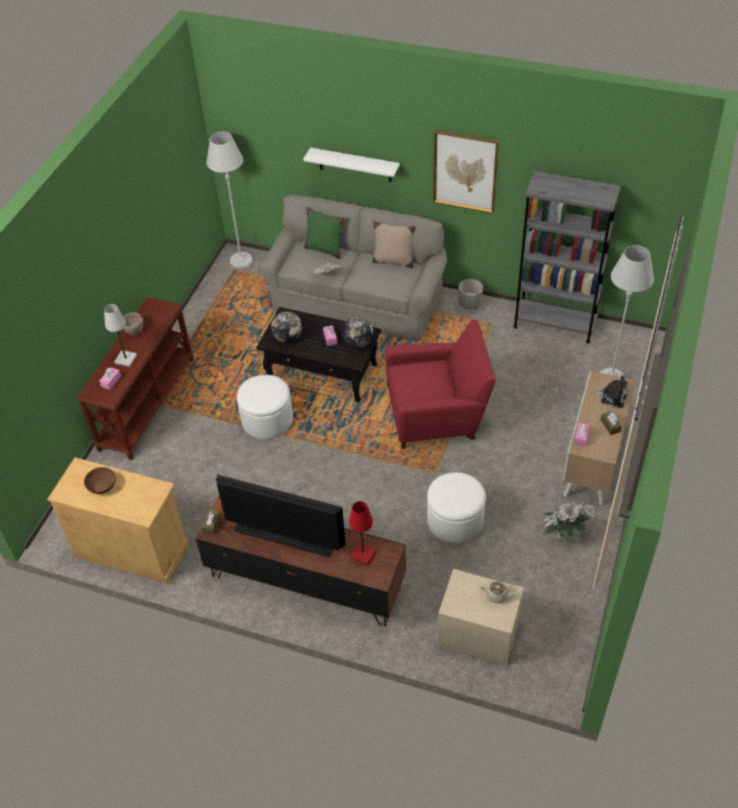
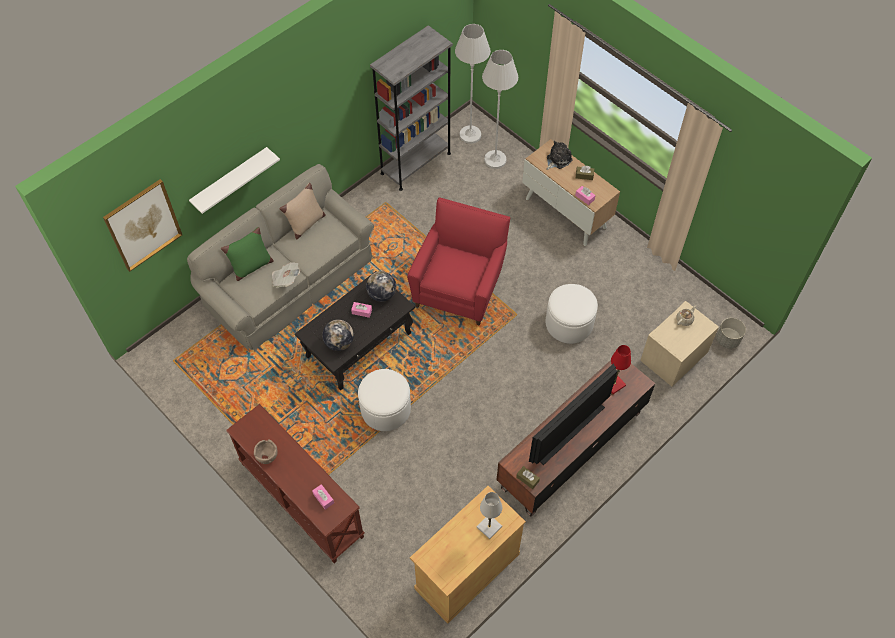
camera: 65 degrees left, 10 degrees up
brown bowl [84,467,116,494] -> none
white table lamp [104,304,137,367] -> white table lamp moved to [476,492,502,539]
white floor lamp [206,132,253,269] -> white floor lamp moved to [455,24,491,144]
picture [433,130,499,213] -> picture moved to [103,179,182,272]
grey planter [458,279,483,309] -> grey planter moved to [716,318,746,349]
potted plant [542,502,598,546] -> none

